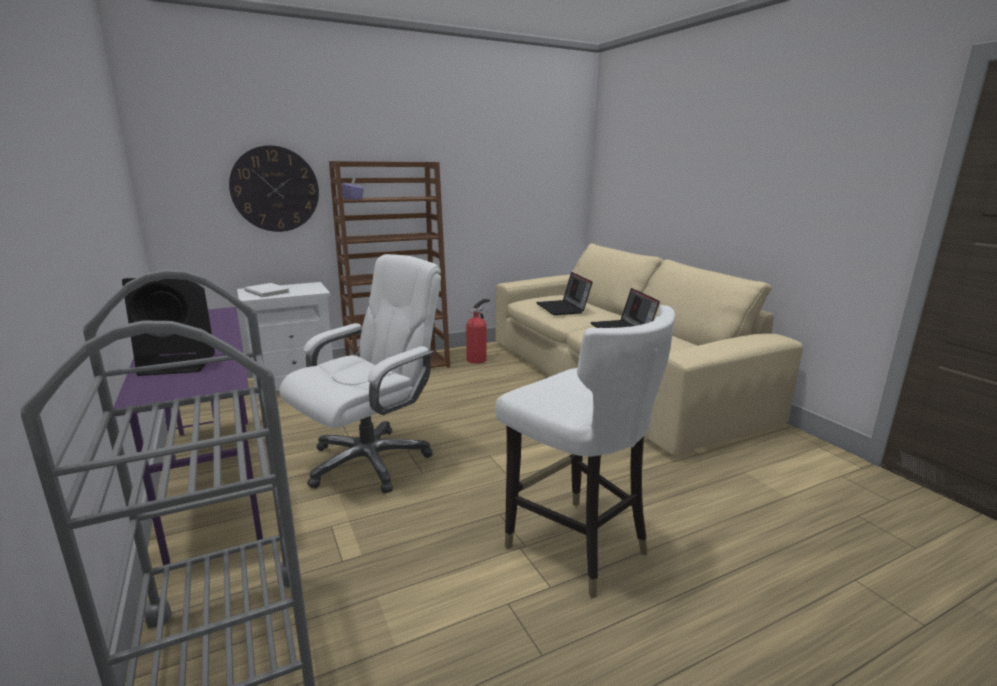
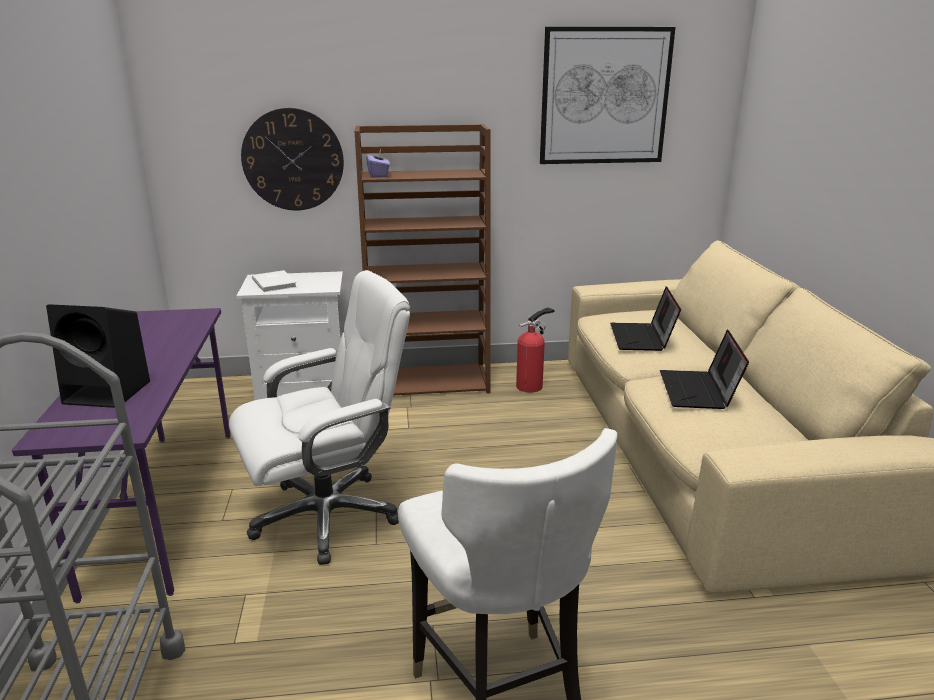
camera: 20 degrees right, 5 degrees up
none -> picture [540,27,676,164]

